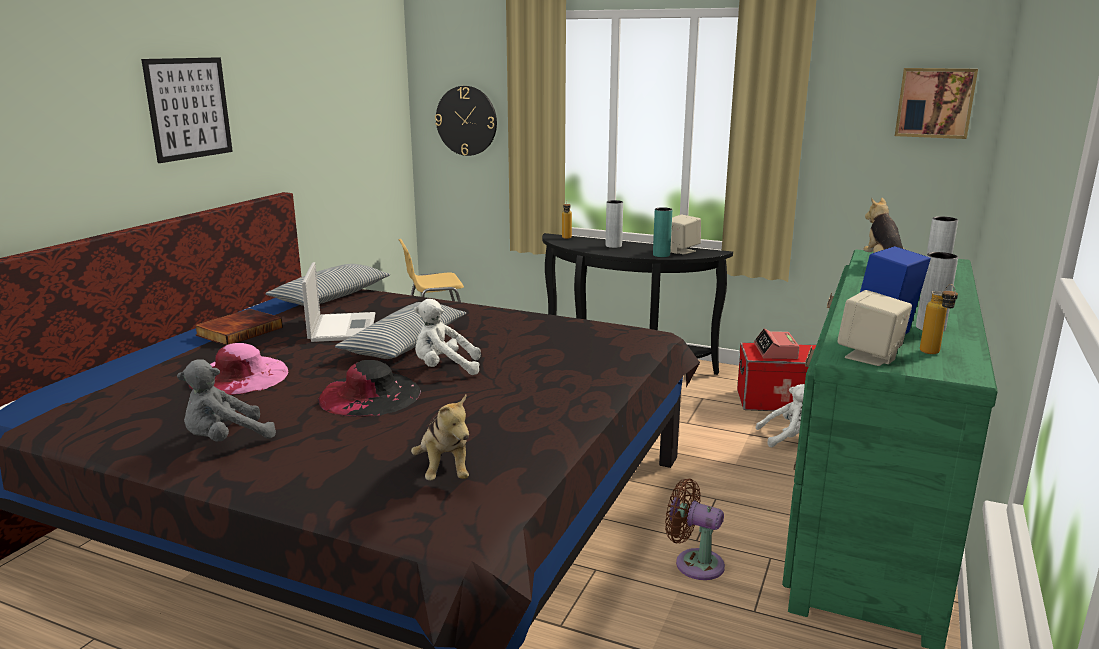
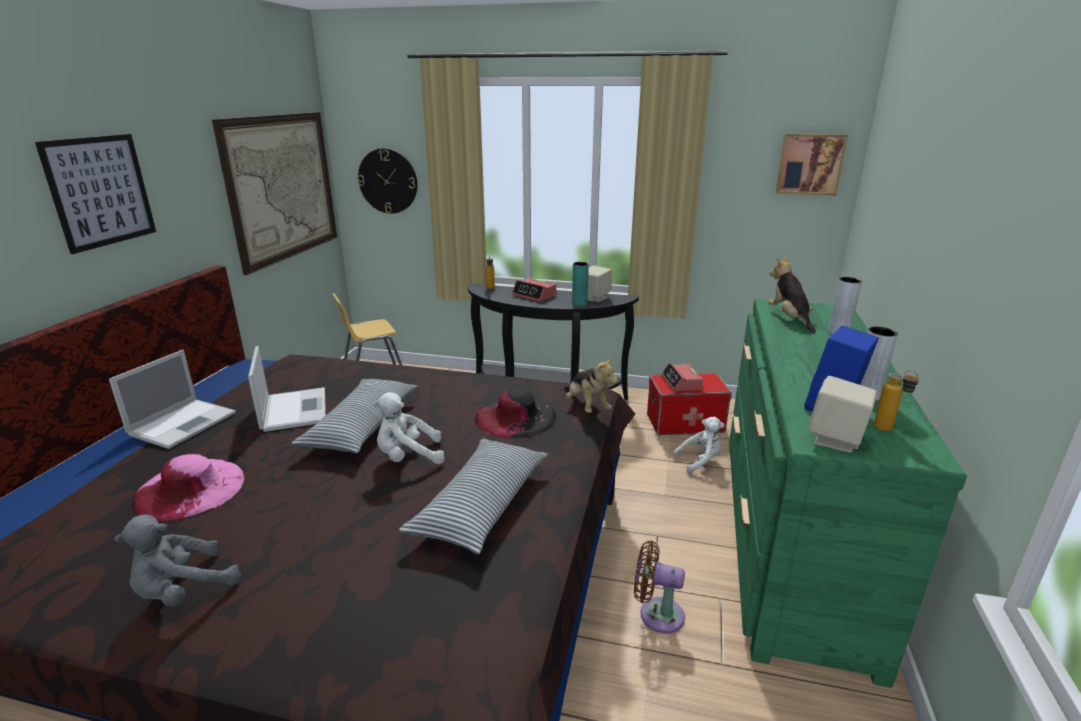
camera: 10 degrees left, 5 degrees up
book [194,309,283,345] -> laptop [109,350,236,449]
pillow [265,264,390,306] -> pillow moved to [399,438,548,554]
black hat [318,360,421,417] -> black hat moved to [475,388,556,439]
plush toy [411,395,469,480] -> plush toy moved to [564,356,618,413]
grey vase [606,200,623,248] -> alarm clock [512,278,557,302]
none -> picture [212,112,337,275]

